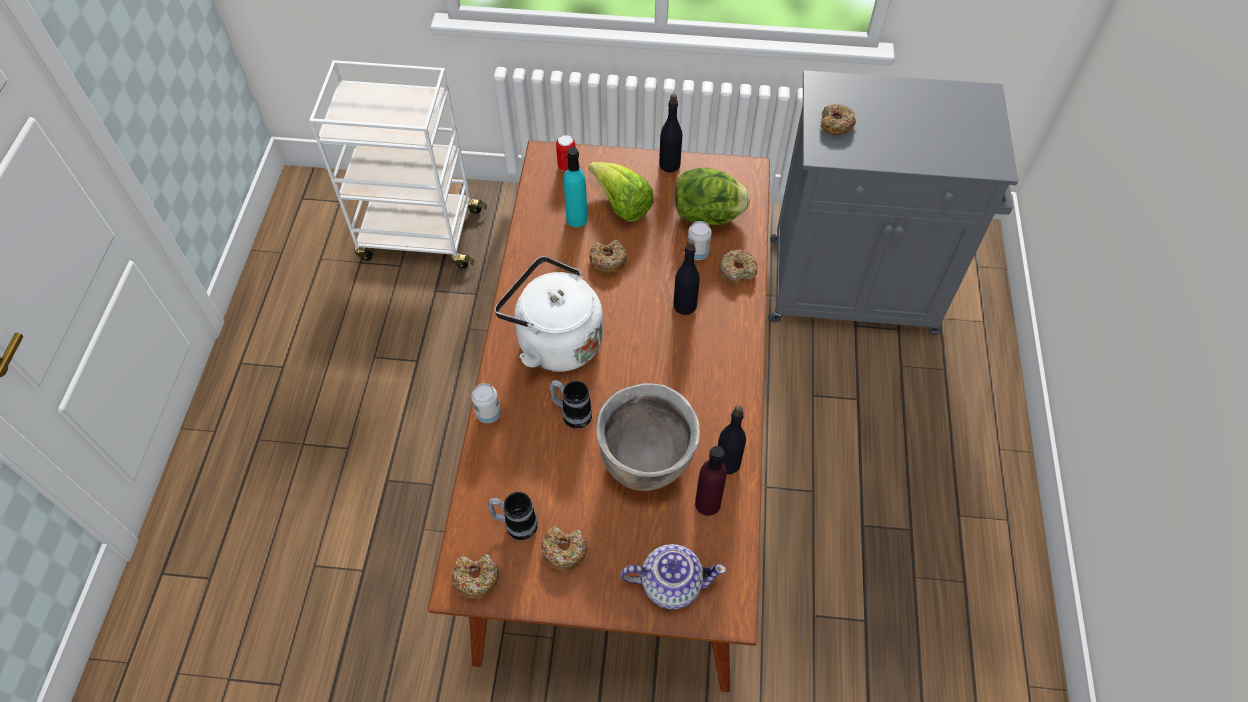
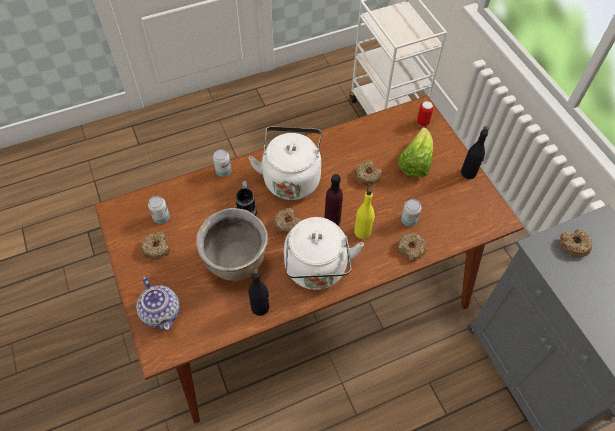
camera: 60 degrees right, 0 degrees up
donut [452,554,499,599] -> donut moved to [273,208,301,235]
mug [488,492,538,540] -> can [148,196,170,224]
turquoise bottle [564,147,588,227] -> none
black bottle [673,239,700,315] -> yellow bottle [354,188,375,239]
lettuce [675,167,750,225] -> none
purple bottle [695,446,727,516] -> purple bottle moved to [325,174,343,225]
none -> white kettle [284,217,364,290]

